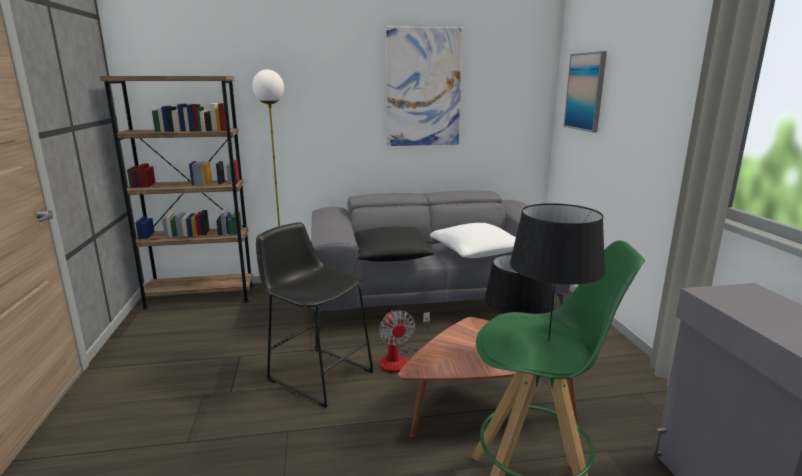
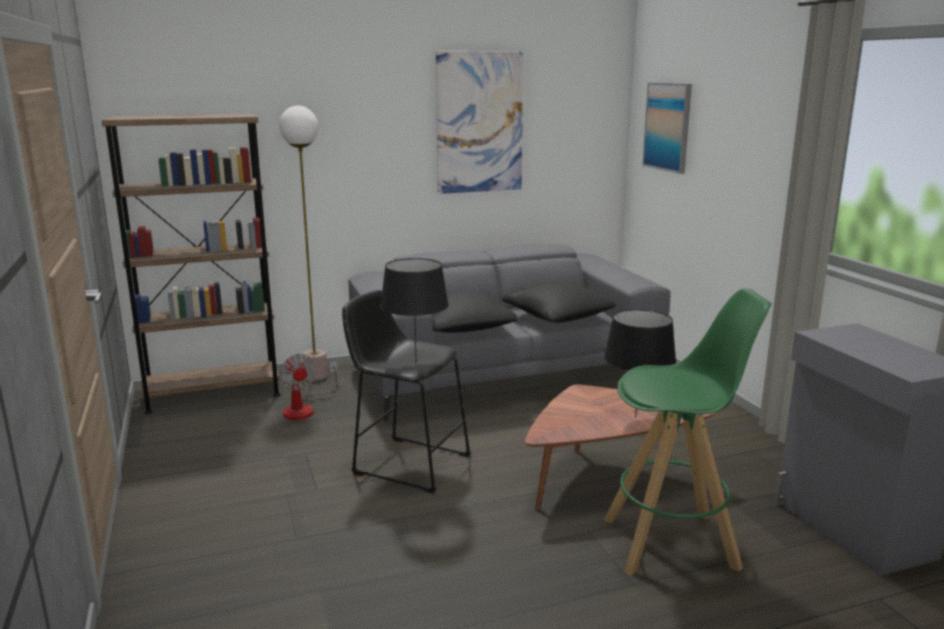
camera: 10 degrees left, 0 degrees up
fan [379,310,430,373] -> fan moved to [279,354,337,420]
white pillow [430,223,516,258] -> black pillow [502,282,616,323]
black table lamp [510,203,605,341] -> black table lamp moved to [380,258,449,360]

